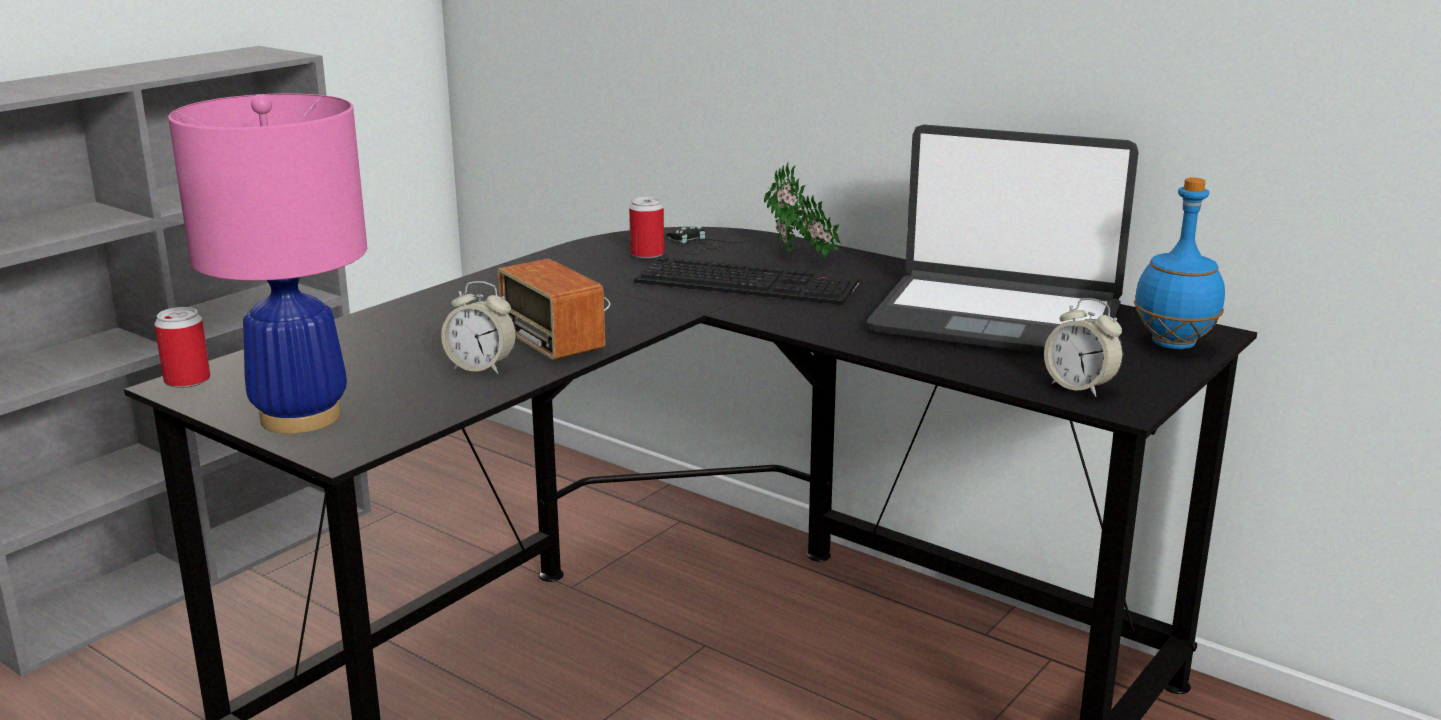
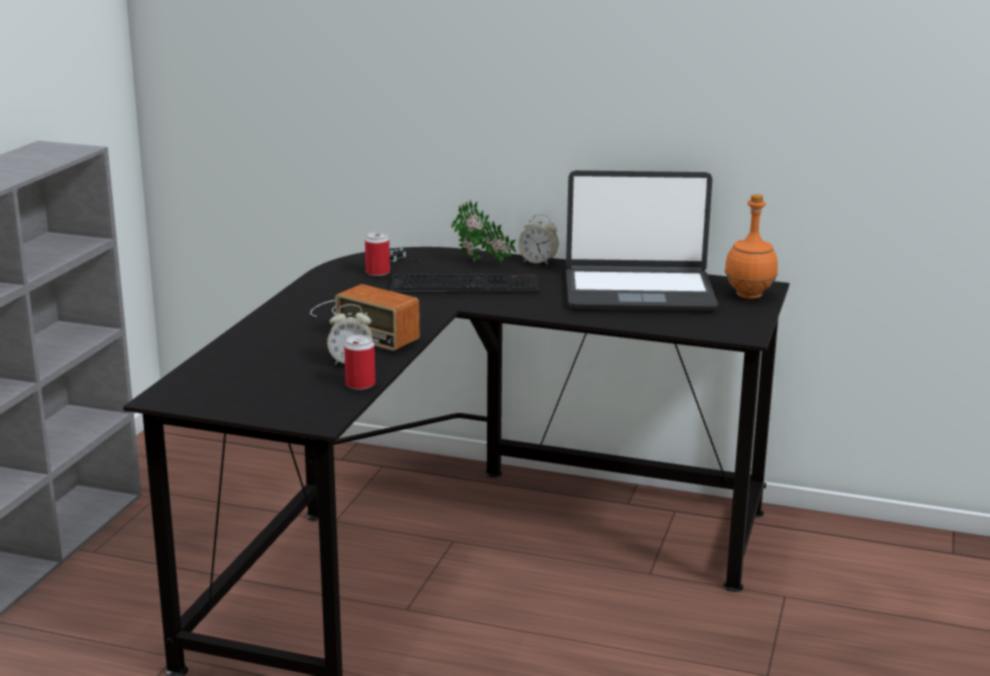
camera: 20 degrees left, 0 degrees up
can [154,307,210,388] -> can moved to [344,335,375,390]
pink table lamp [168,93,367,434] -> none
alarm clock [1044,298,1123,397] -> alarm clock moved to [518,214,559,265]
blue bottle [1134,178,1225,350] -> orange bottle [725,194,778,299]

